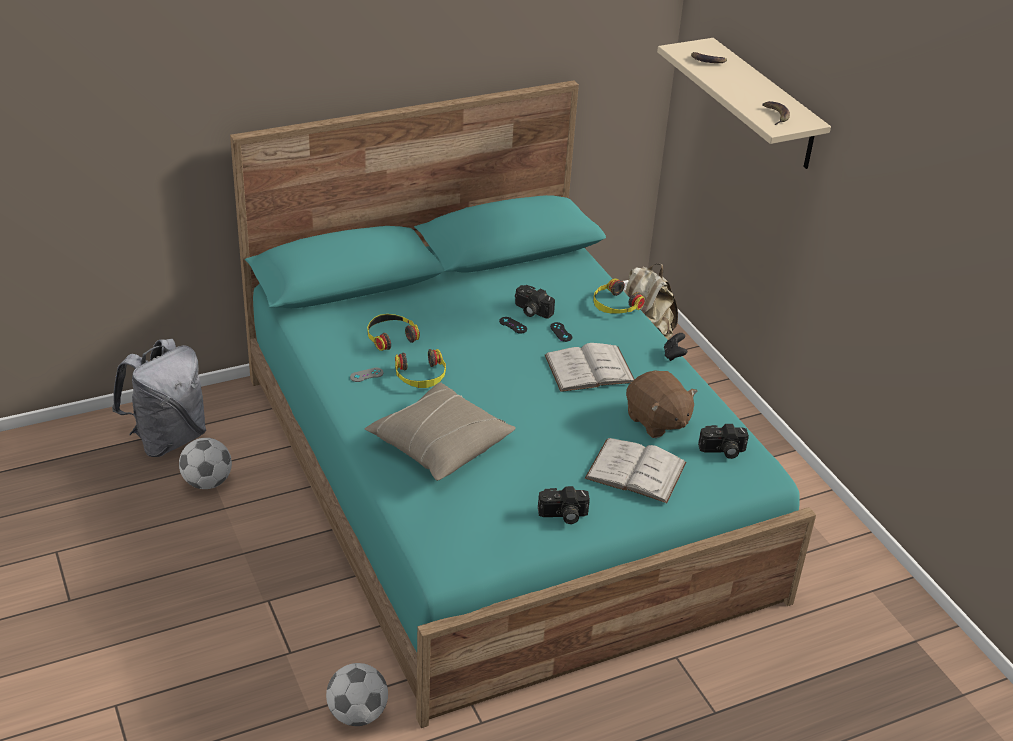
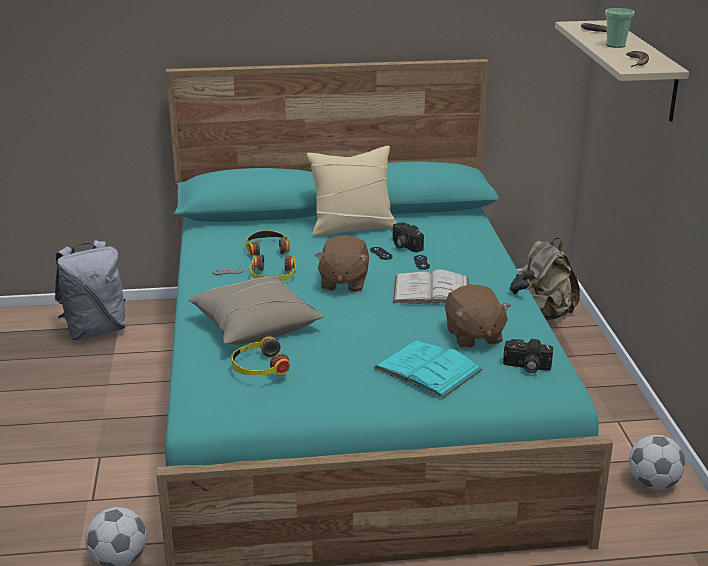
camera: 20 degrees right, 10 degrees down
football [179,438,232,489] -> football moved to [629,435,685,489]
camera [538,486,590,524] -> none
white book [585,438,686,503] -> turquoise book [373,340,483,398]
headphones [593,278,645,314] -> headphones moved to [231,336,290,375]
none -> beige pillow [307,146,396,237]
none -> brown plush toy [315,235,369,292]
none -> cup [605,8,634,48]

